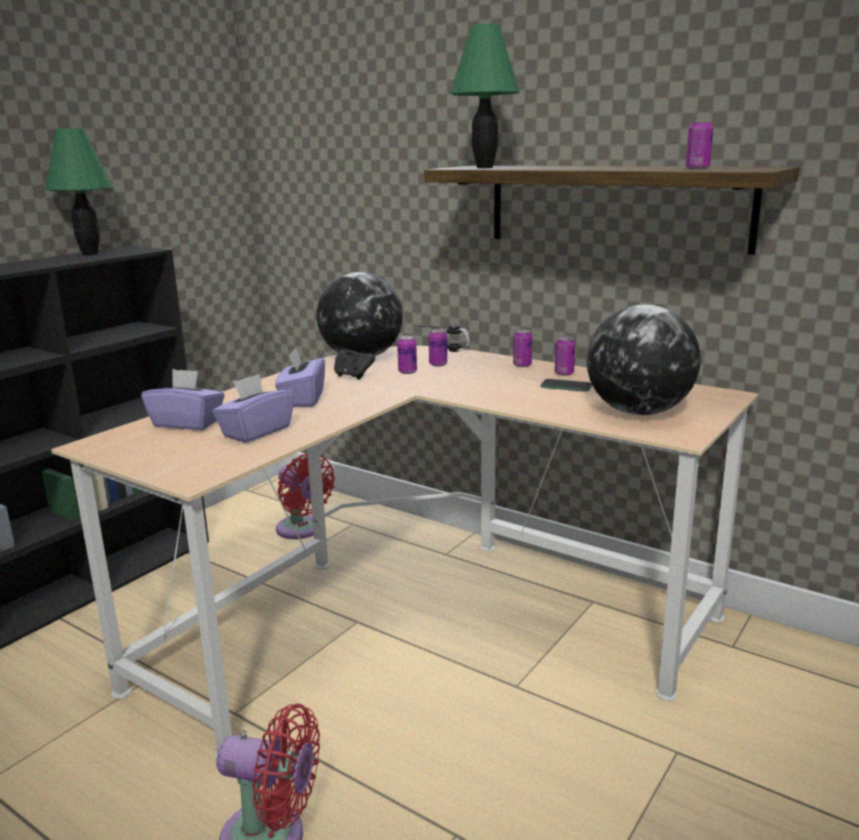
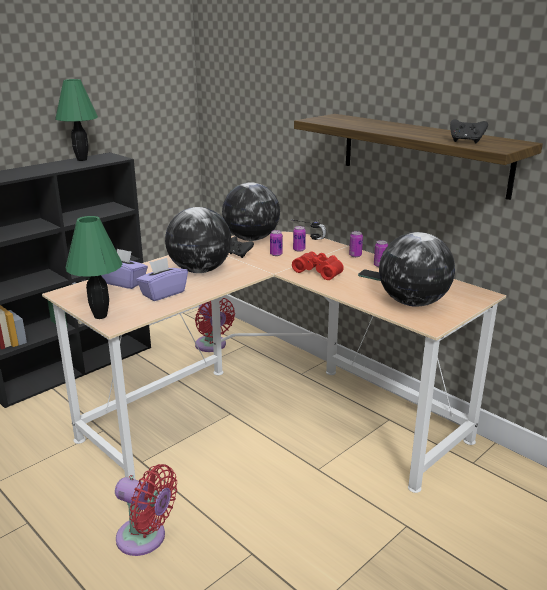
camera: 10 degrees right, 5 degrees up
purple tissue box [275,348,325,407] -> globe [165,207,232,273]
green table lamp [450,23,520,168] -> green table lamp moved to [66,216,123,319]
can [686,121,713,169] -> black game controller [450,119,488,144]
none -> red binoculars [292,251,344,280]

